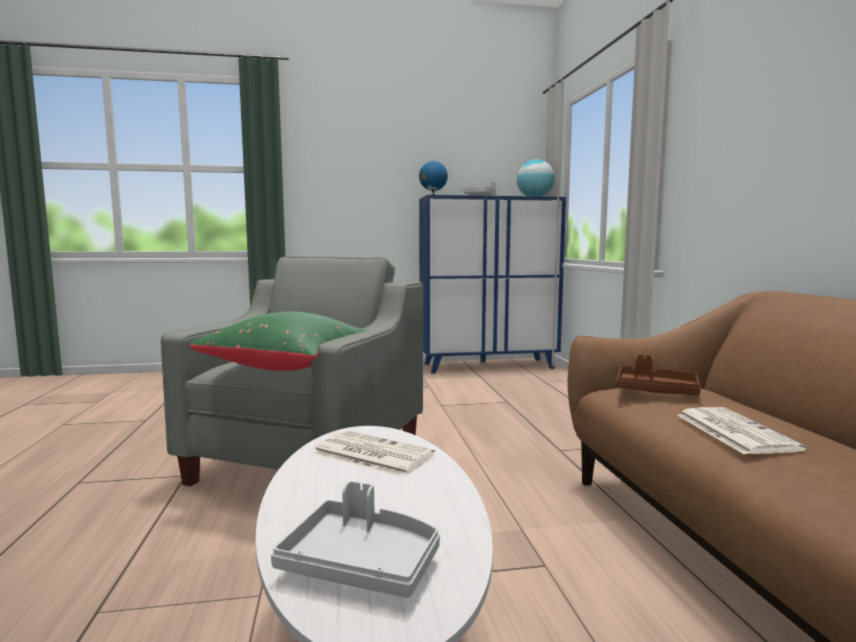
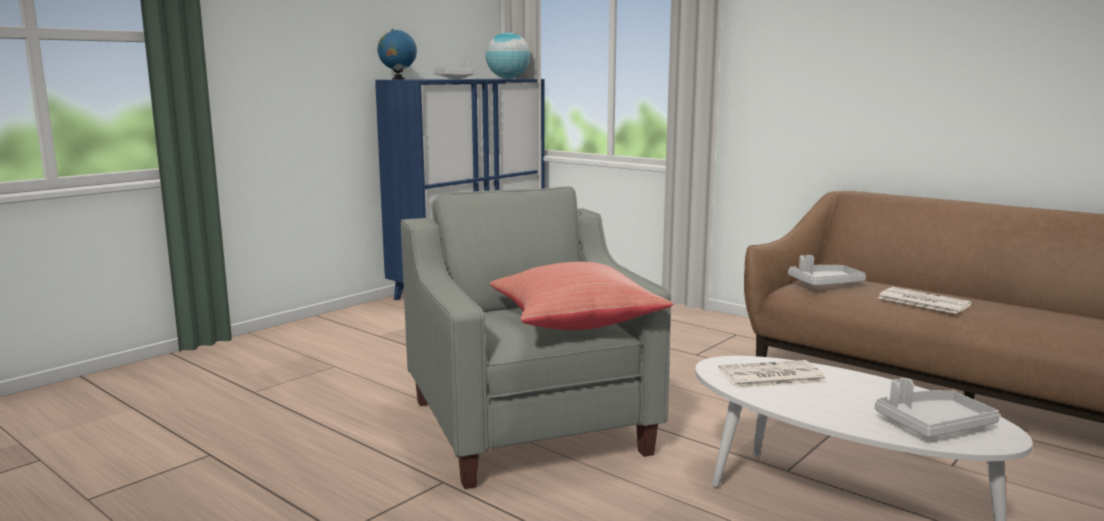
camera: 40 degrees left, 5 degrees up
green pillow [189,311,369,371] -> red pillow [490,262,673,330]
brown tray [616,354,701,395] -> grey tray [788,255,866,285]

